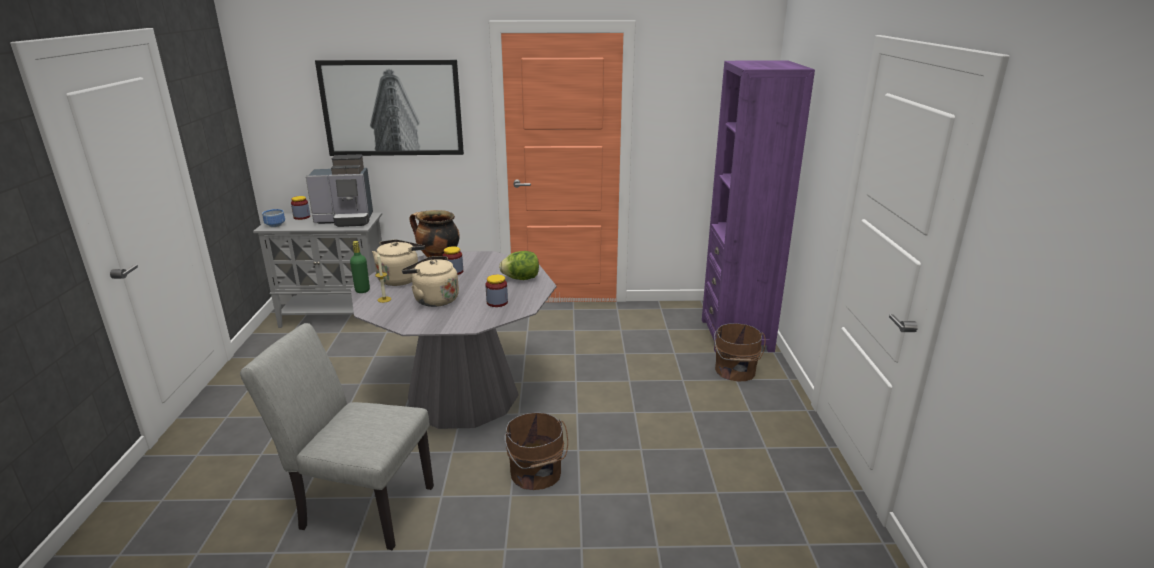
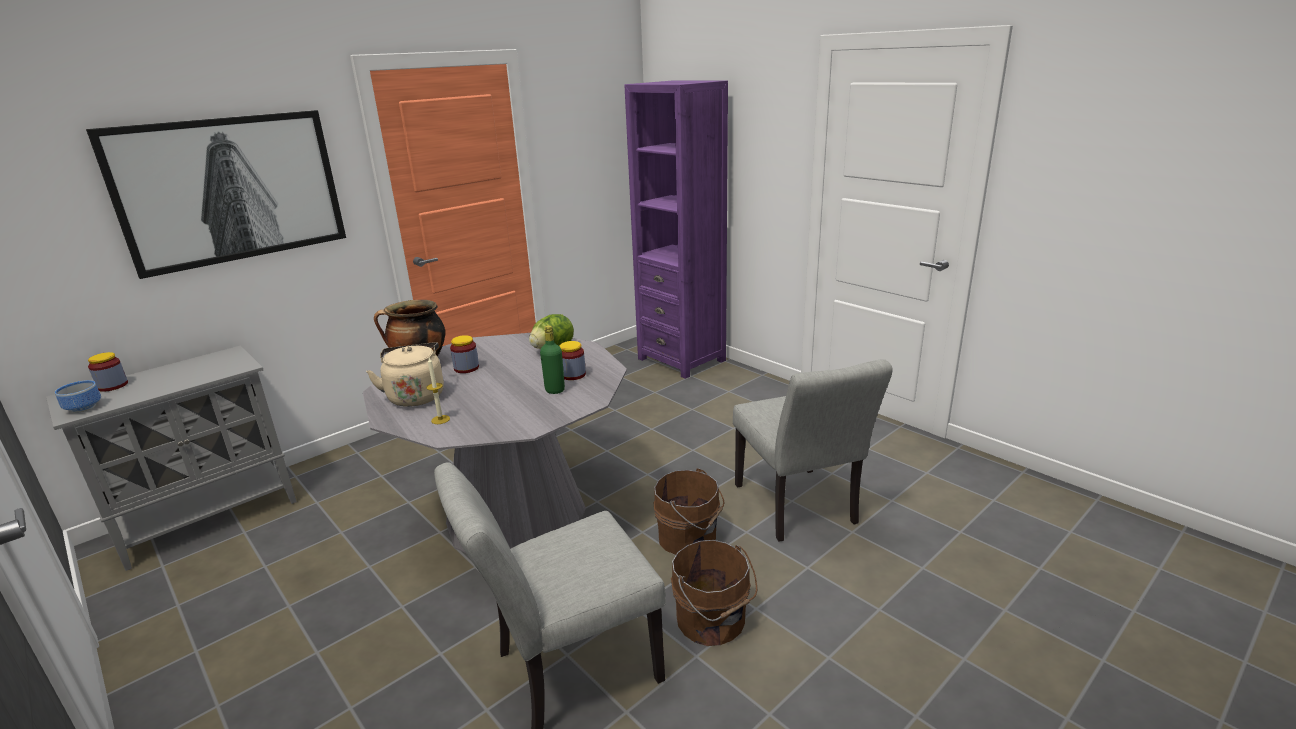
camera: 40 degrees left, 0 degrees up
coffee machine [306,154,373,227] -> none
green bottle [350,241,370,293] -> green bottle moved to [540,325,565,394]
beige kettle [402,256,459,307] -> none
brown bucket [714,323,766,381] -> brown bucket moved to [671,540,757,646]
none -> grey chair [733,359,893,541]

